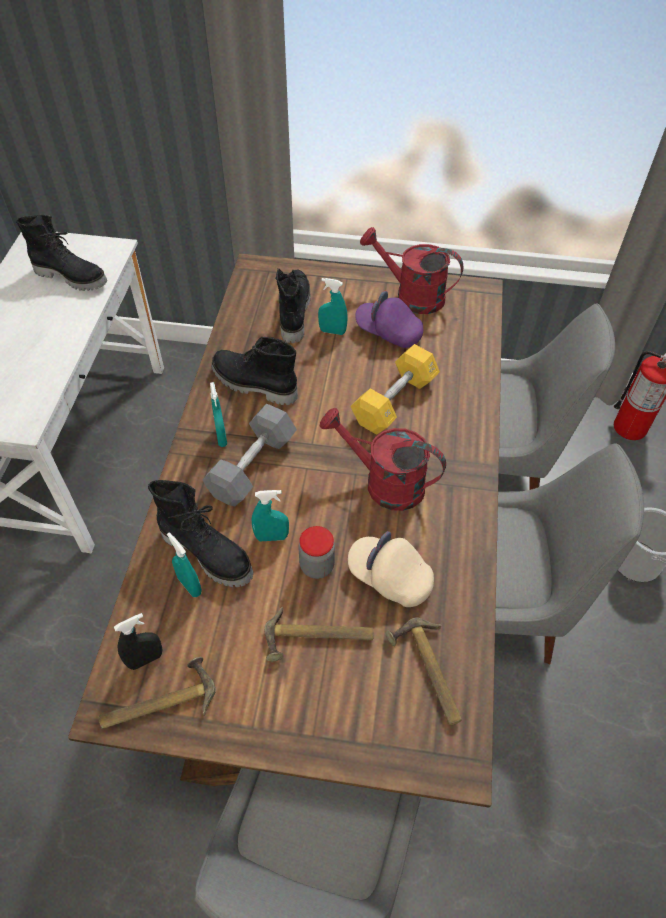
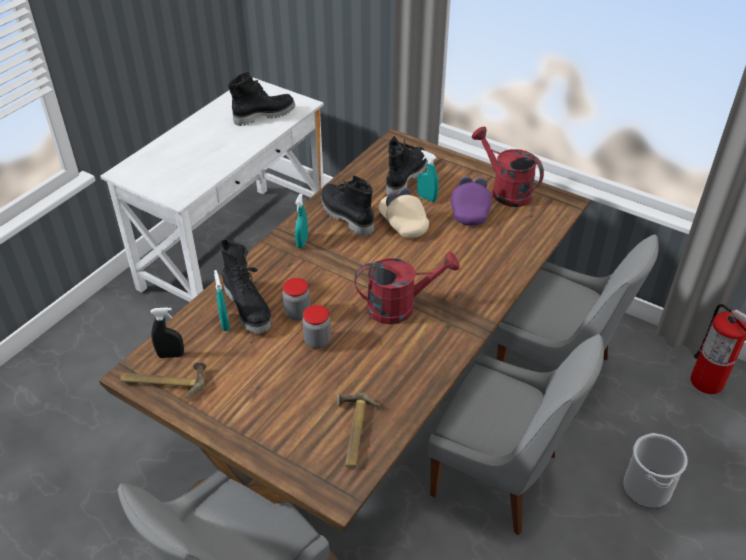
camera: 25 degrees right, 10 degrees down
black boot [16,215,107,291] -> black boot turned 75 degrees counterclockwise [228,71,295,126]
grey dumbbell [203,403,297,506] -> none
turquoise spray bottle [252,490,289,541] -> jar [282,278,311,321]
hammer [265,607,374,661] -> none
red watering can [320,408,446,511] -> red watering can turned 120 degrees clockwise [354,252,459,324]
beige cap [348,531,434,607] -> beige cap moved to [379,188,429,238]
yellow dumbbell [351,344,440,434] -> none
purple cap [355,291,423,348] -> purple cap turned 45 degrees clockwise [451,176,492,226]

